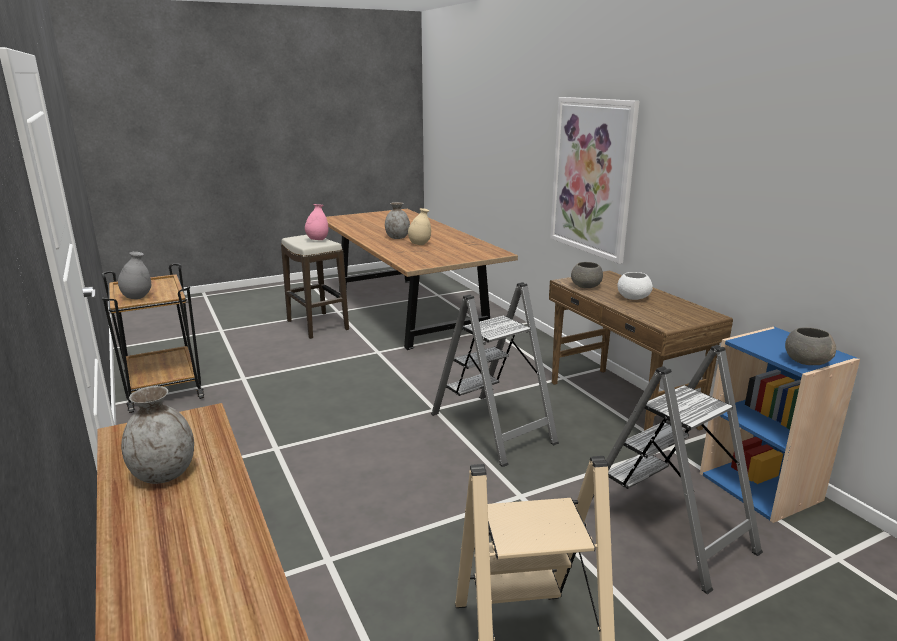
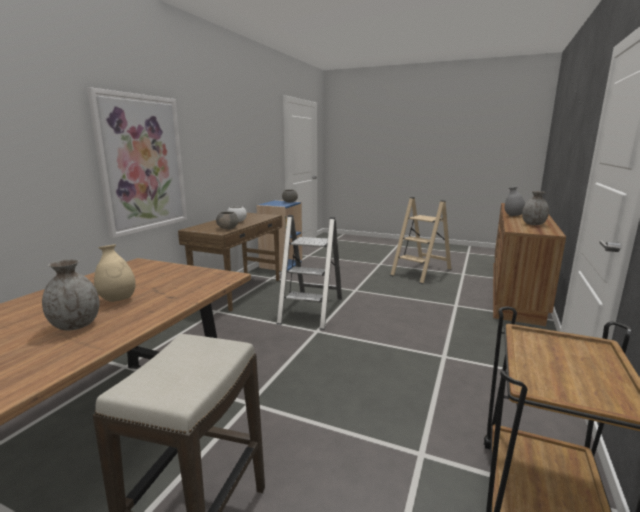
camera: 130 degrees left, 5 degrees down
grey vase [118,252,151,299] -> grey vase moved to [505,187,525,216]
pink vase [305,204,329,240] -> none
grey step ladder [592,345,763,594] -> none

